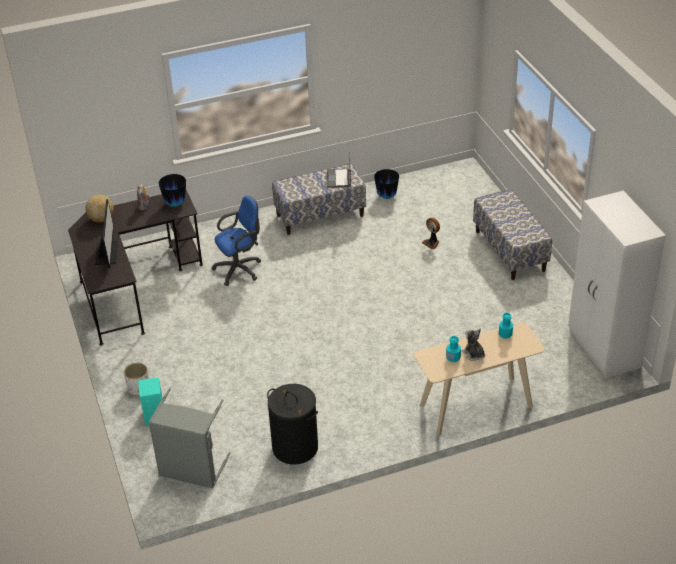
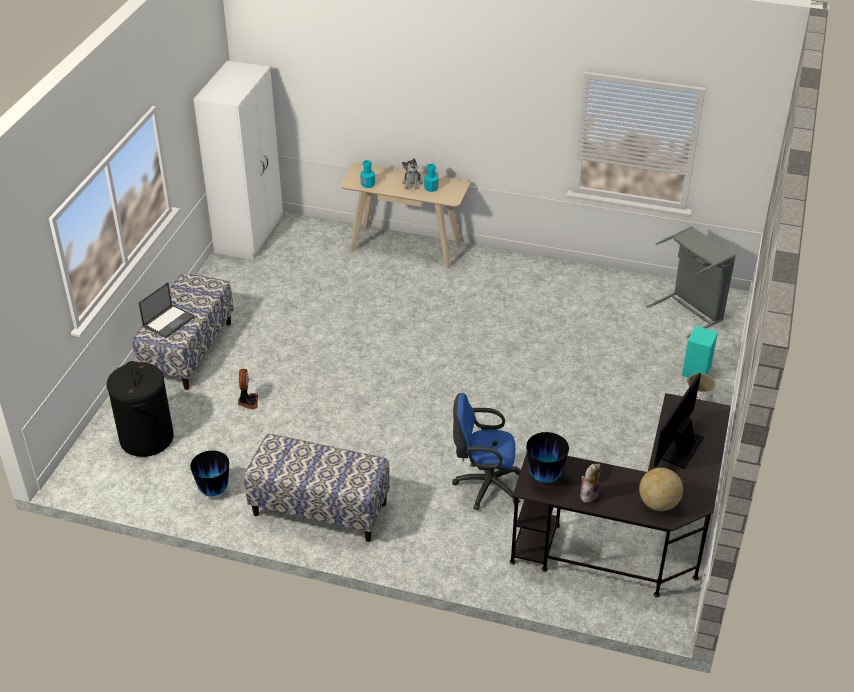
camera: 145 degrees left, 0 degrees up
black laundry basket [267,384,318,465] -> black laundry basket moved to [107,361,174,457]
laptop [327,151,351,188] -> laptop moved to [139,282,195,338]

